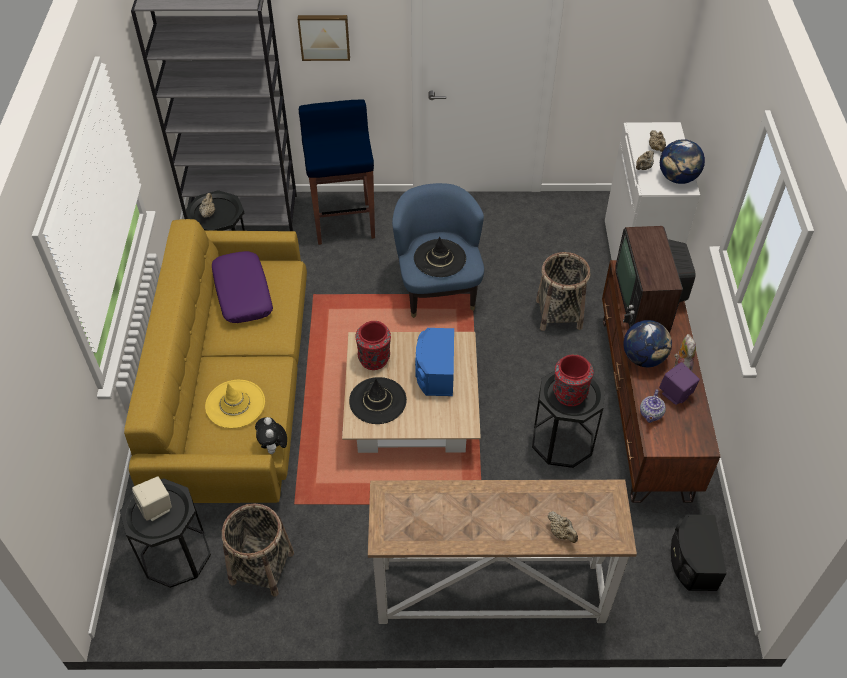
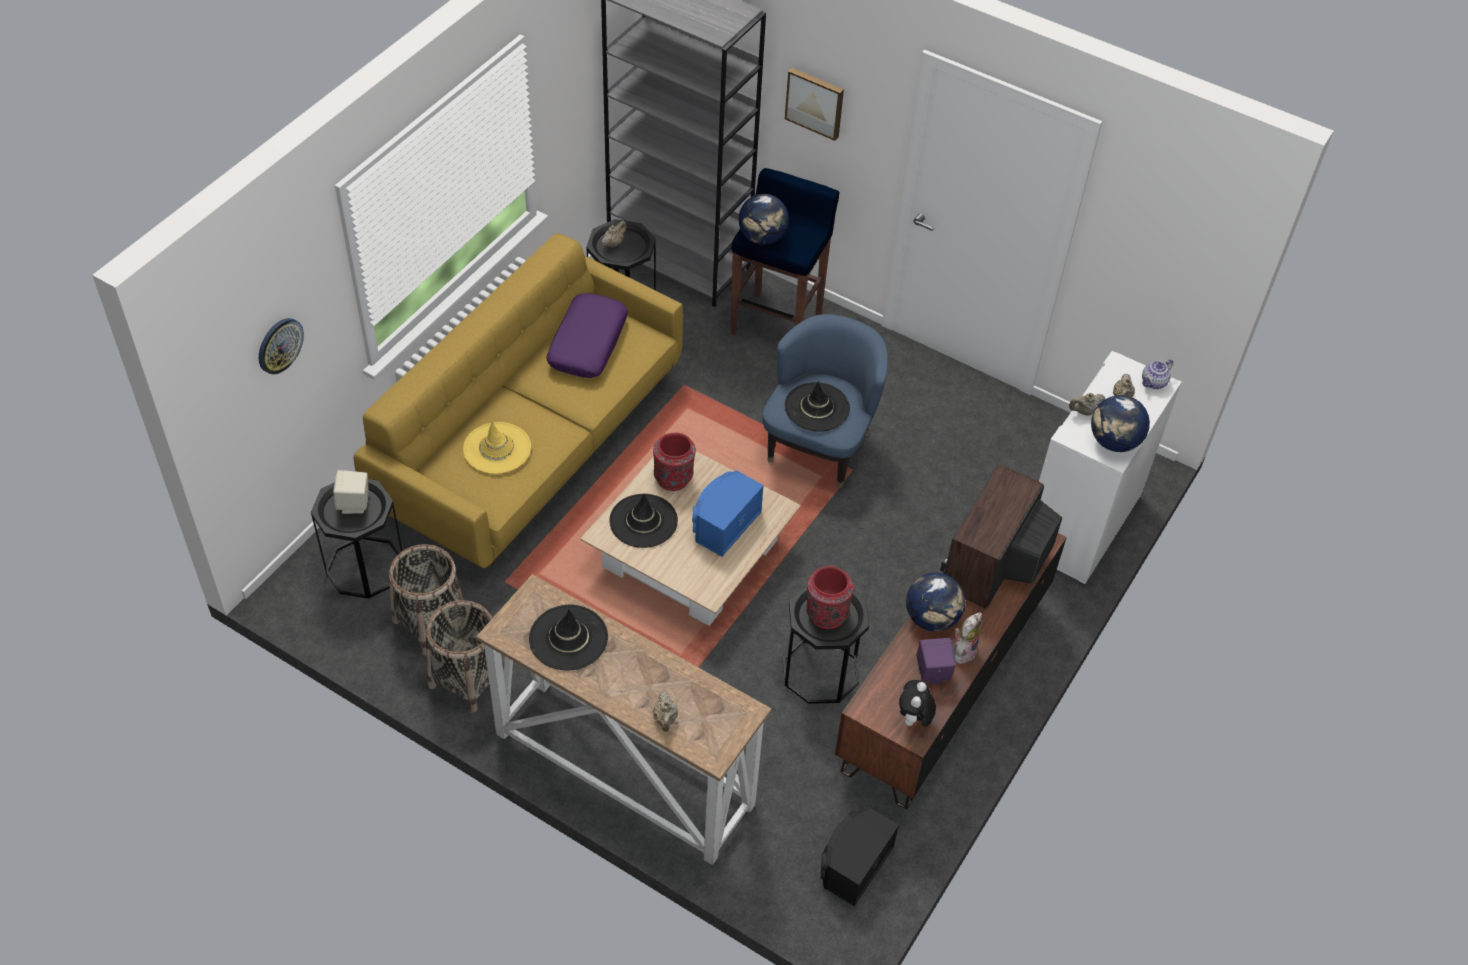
camera: 30 degrees right, 0 degrees up
plush toy [255,417,287,454] -> plush toy moved to [899,680,936,728]
basket [536,252,590,331] -> basket moved to [426,600,505,712]
teapot [640,389,666,423] -> teapot moved to [1142,359,1173,389]
none -> wall clock [259,318,304,375]
none -> black hat [529,605,608,670]
none -> globe [738,194,789,245]

